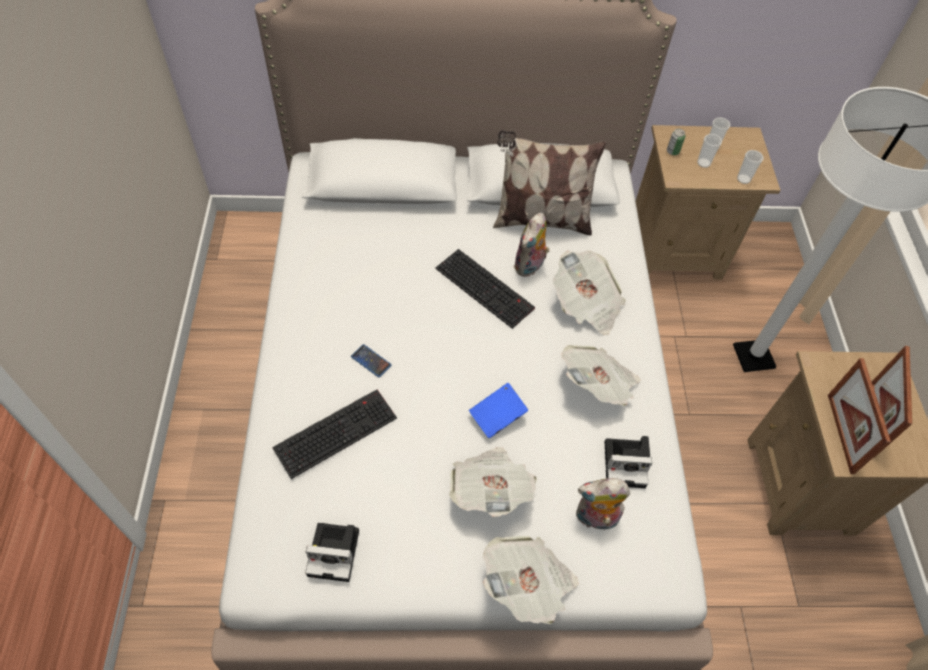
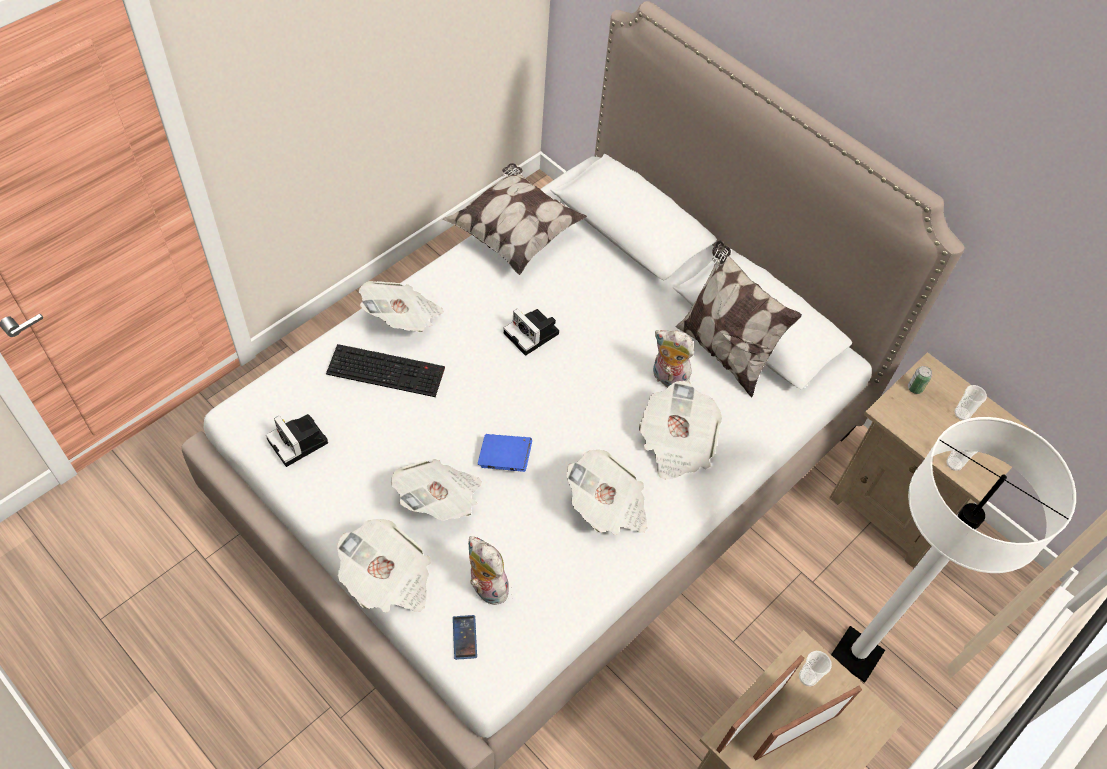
camera: 45 degrees right, 0 degrees up
phone [351,344,392,378] -> phone moved to [453,615,477,660]
keyboard [436,249,535,329] -> none
plush toy [514,213,550,277] -> plush toy turned 45 degrees clockwise [653,330,694,387]
camera [605,436,652,488] -> camera moved to [504,308,559,356]
cup [697,134,722,168] -> cup moved to [799,651,832,686]
none -> newspaper [359,281,444,332]
none -> pillow [442,163,587,275]

